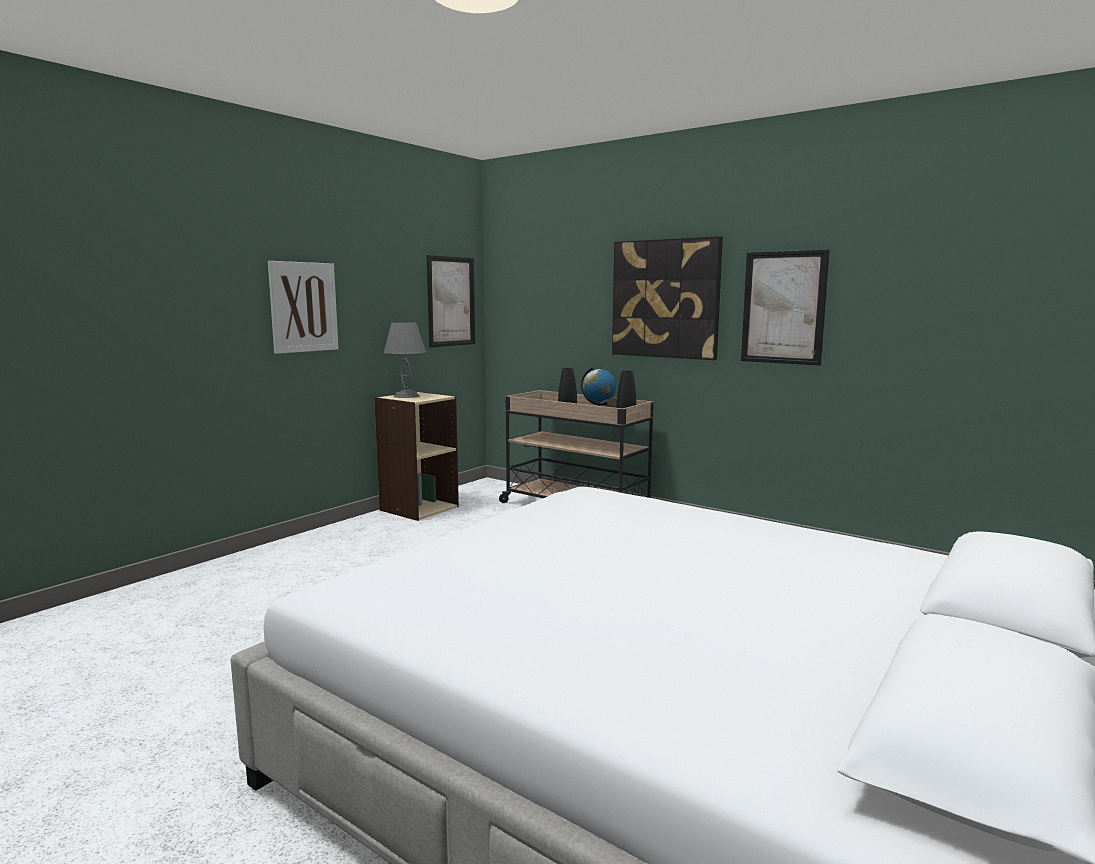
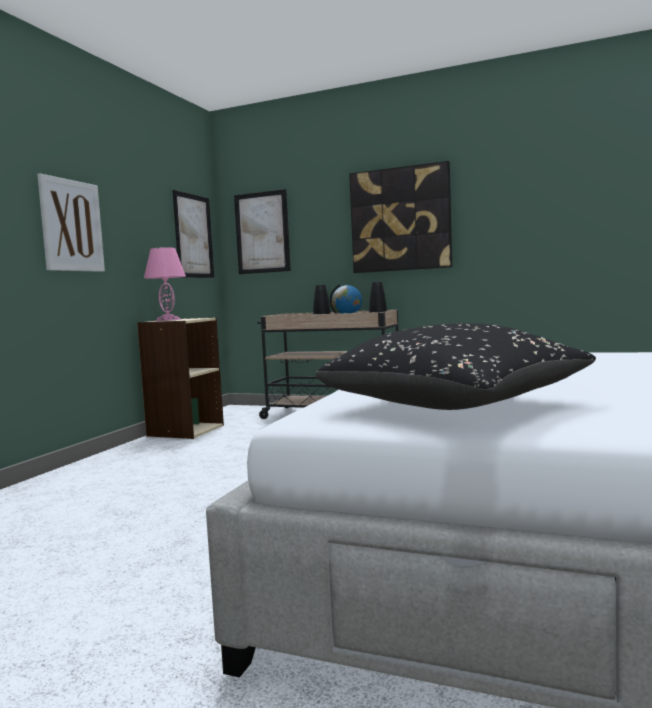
camera: 15 degrees left, 5 degrees down
grey table lamp [384,322,426,398] -> pink table lamp [144,247,186,321]
picture [741,249,830,366] -> picture moved to [234,189,291,274]
none -> black pillow [315,323,596,410]

